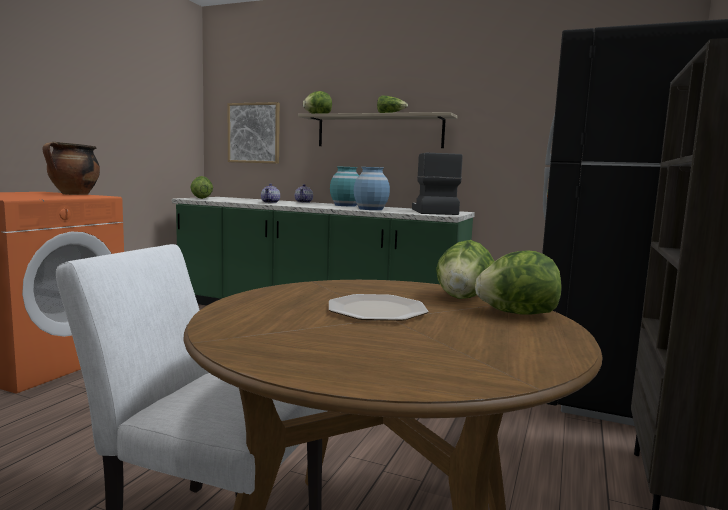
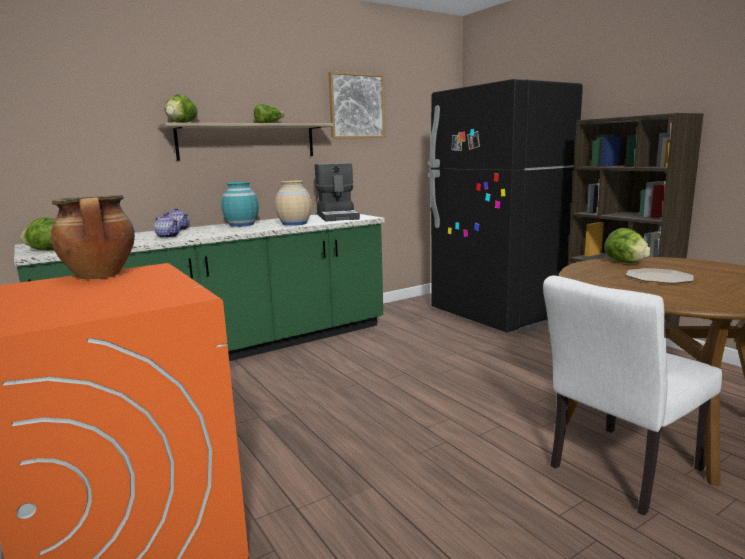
camera: 55 degrees left, 5 degrees up
picture [228,102,280,164] -> picture moved to [328,71,385,139]
blue vase [354,167,390,210] -> beige vase [275,181,312,226]
coffee machine [412,153,463,215] -> coffee machine turned 135 degrees counterclockwise [315,163,360,222]
lettuce [475,250,562,315] -> none

